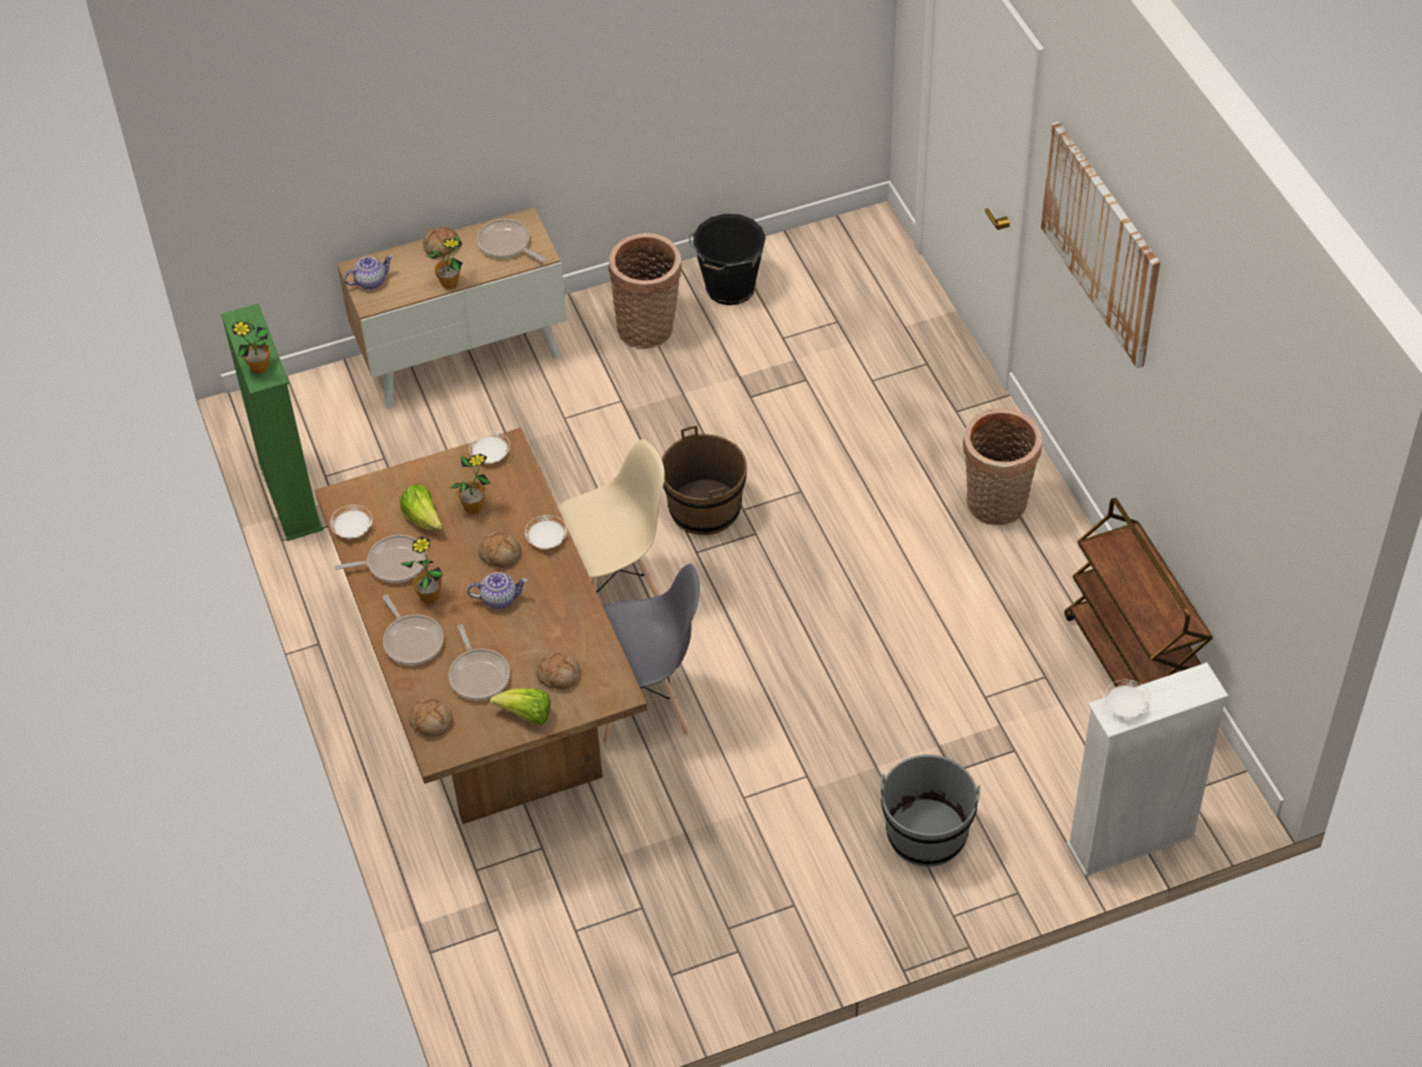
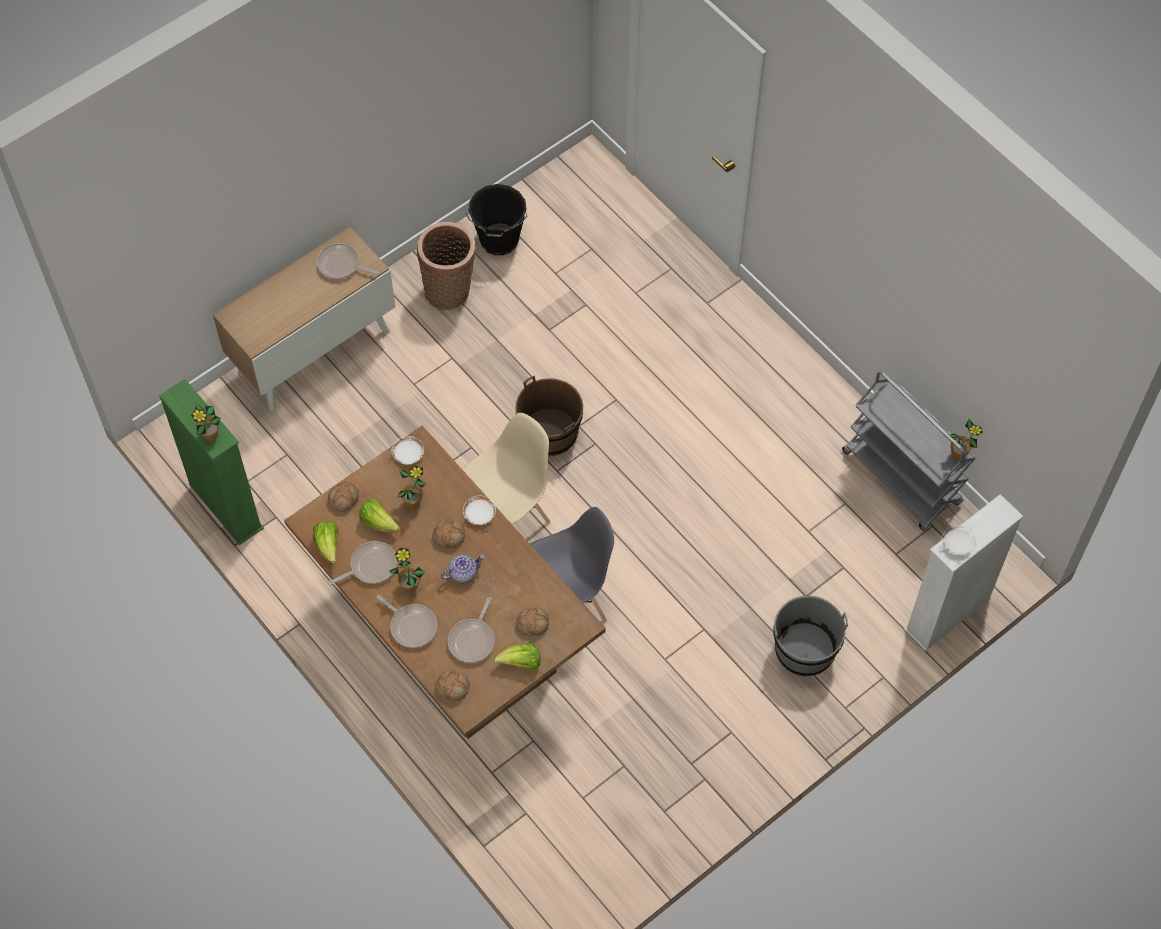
camera: 20 degrees left, 10 degrees up
white plate [330,505,372,539] -> lettuce [313,520,339,564]
teapot [344,255,393,289] -> none
bread [423,227,458,258] -> bread moved to [328,482,359,512]
potted plant [426,236,463,289] -> potted plant moved to [949,419,983,460]
frying pan [449,625,510,700] -> frying pan turned 60 degrees clockwise [447,597,495,663]
basket [963,408,1043,525] -> none
picture [1041,121,1160,368] -> none
brown cart [1064,498,1213,688] -> grey cart [842,371,976,531]

